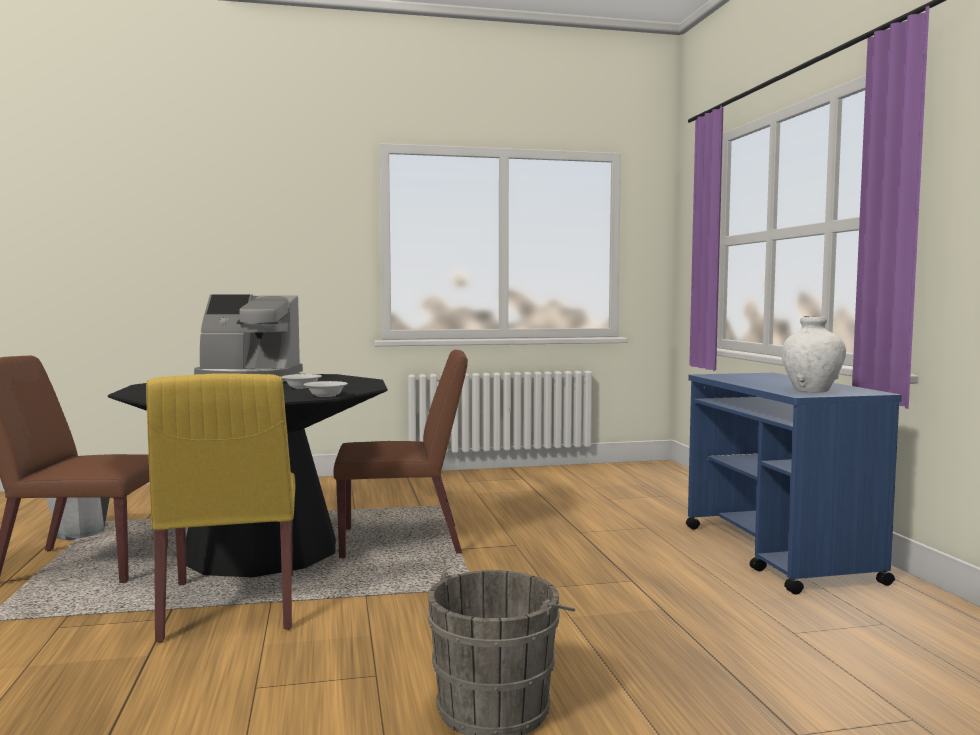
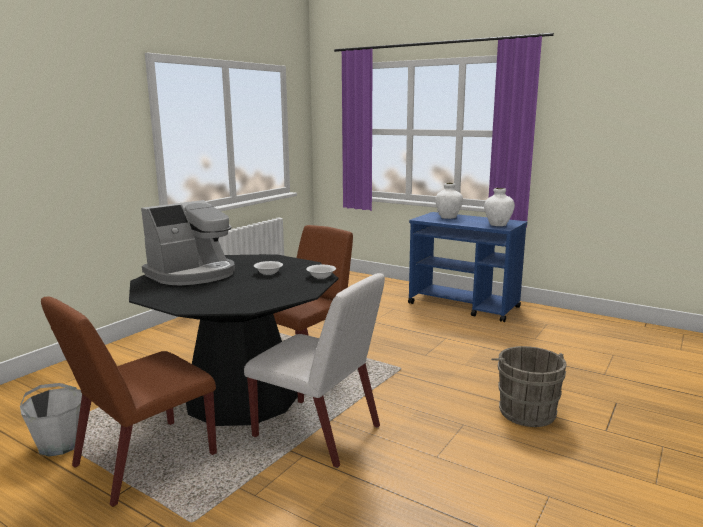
camera: 45 degrees left, 10 degrees up
yellow chair [146,373,295,643] -> white chair [244,273,385,468]
none -> white vase [435,183,463,219]

